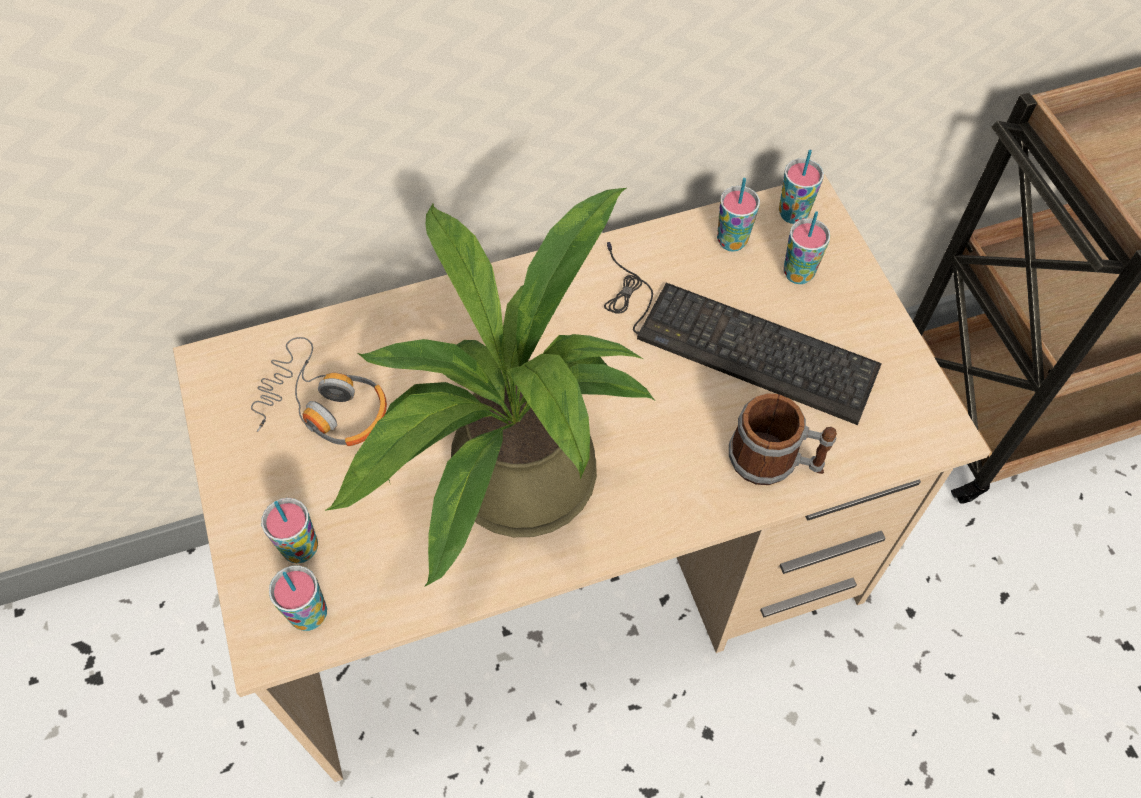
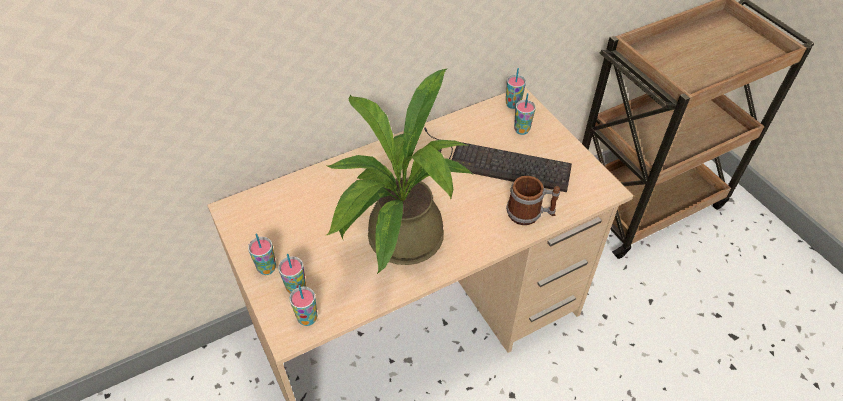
camera: 10 degrees left, 10 degrees down
headphones [251,337,387,446] -> none
cup [717,178,760,252] -> cup moved to [248,233,276,275]

